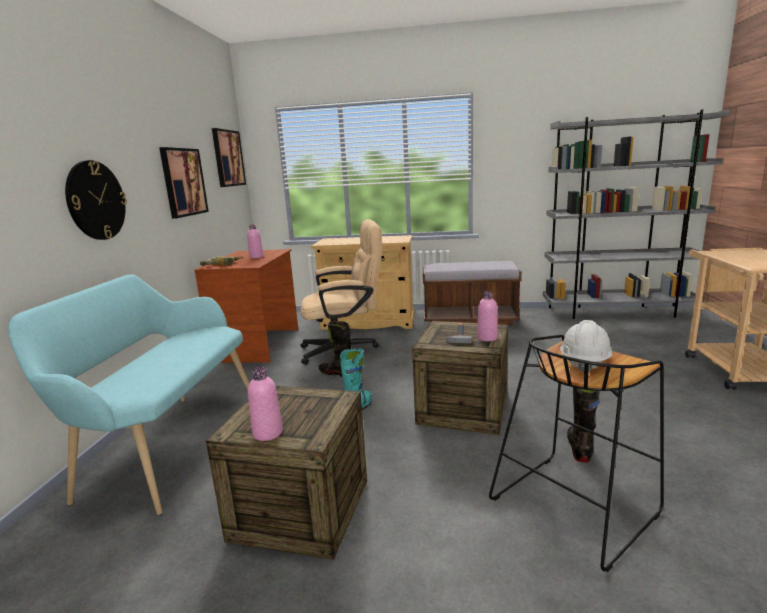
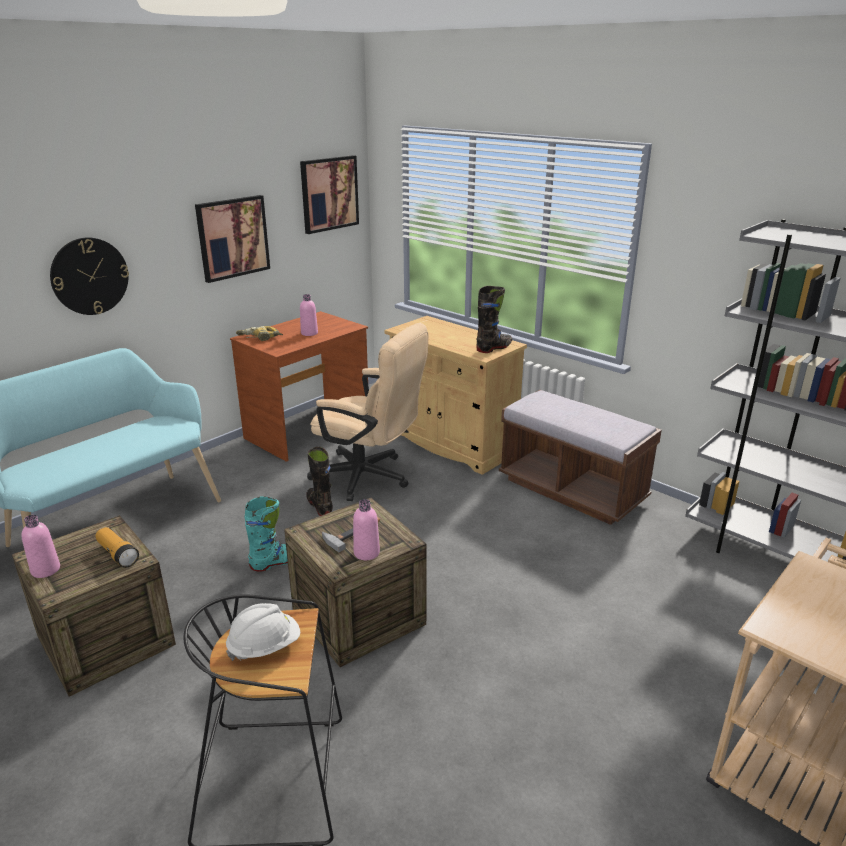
camera: 35 degrees right, 10 degrees up
black boot [567,387,599,463] -> black boot moved to [476,286,512,353]
none -> flashlight [96,527,139,568]

